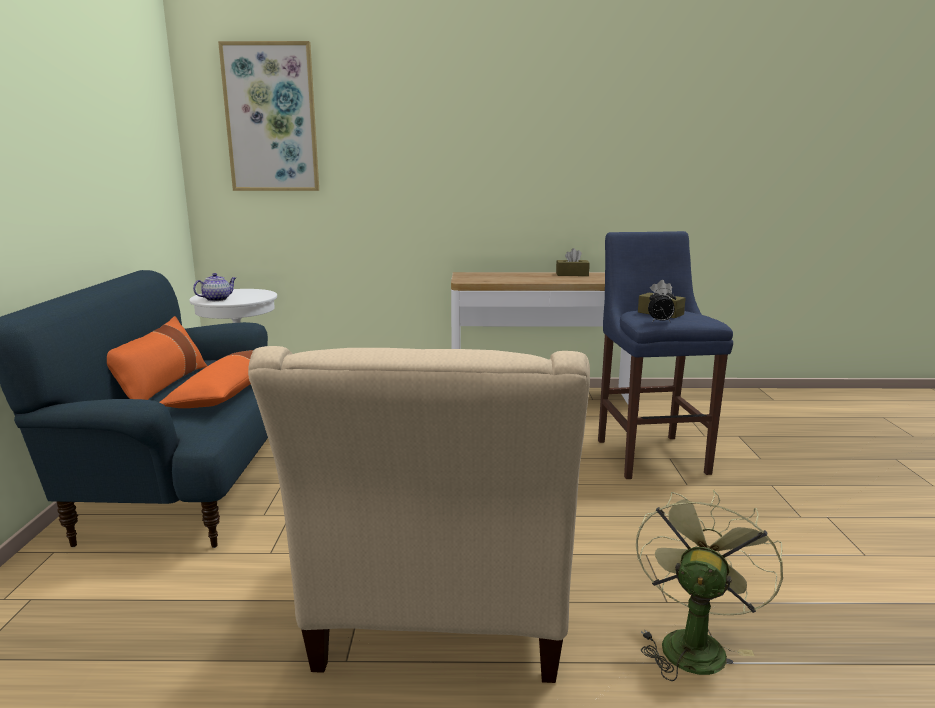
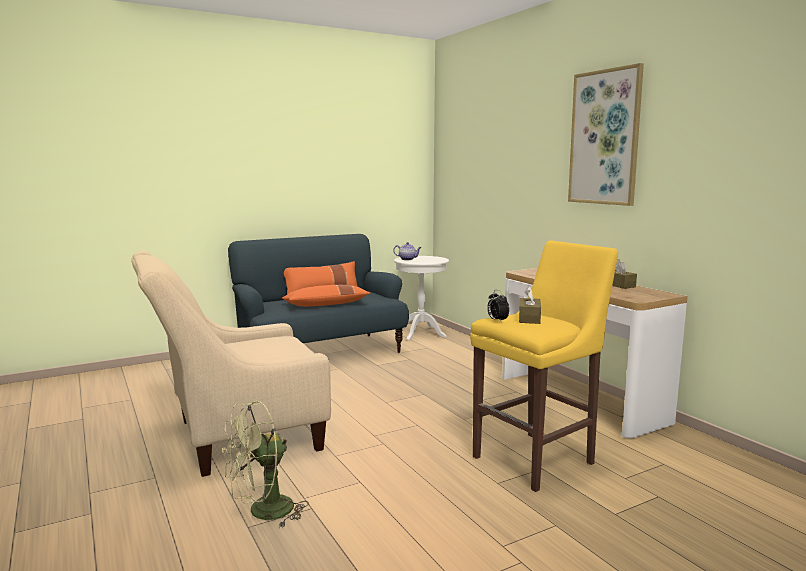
camera: 60 degrees right, 5 degrees down
picture [218,41,319,191] -> picture moved to [568,63,644,206]
blue stool [598,231,733,479] -> yellow stool [470,240,618,492]
green fan [636,489,783,681] -> green fan turned 150 degrees clockwise [222,401,309,528]

